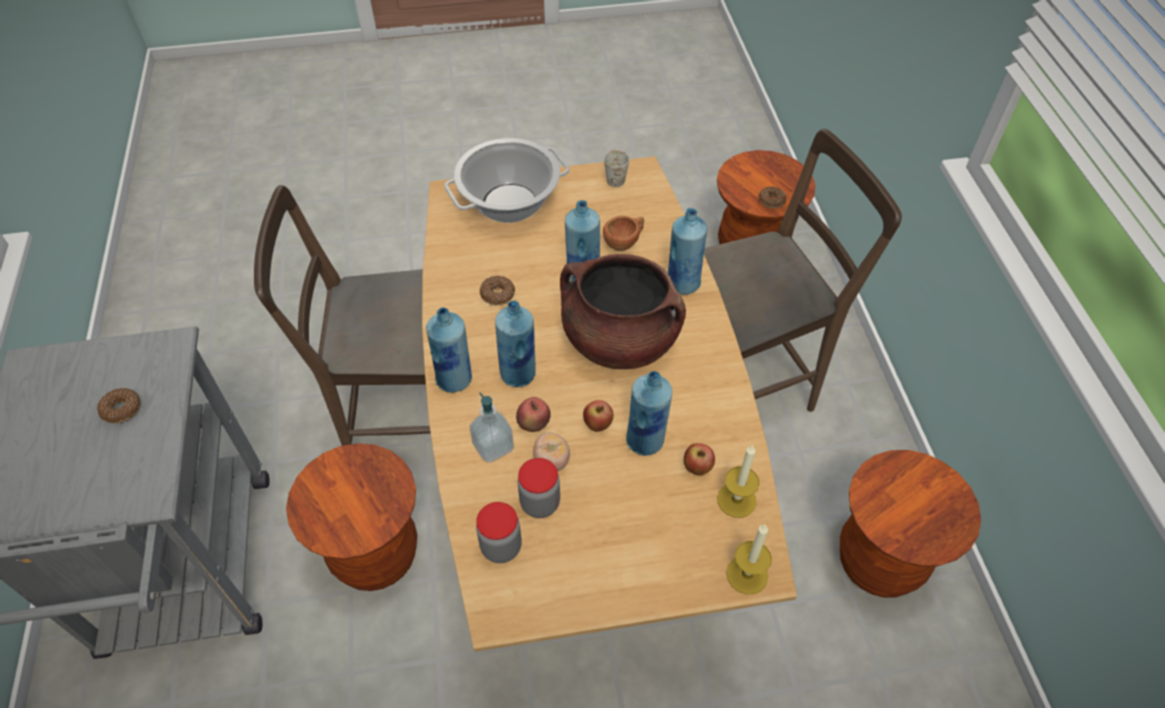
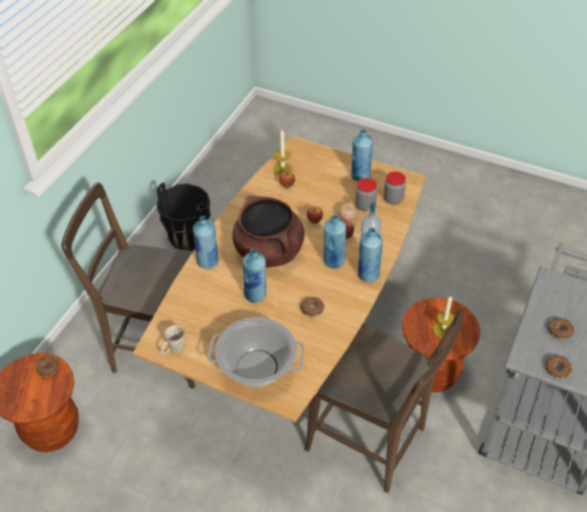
camera: 145 degrees left, 5 degrees down
brown cup [603,216,644,251] -> none
blue bottle [626,371,672,456] -> blue bottle moved to [351,129,373,181]
candle [727,524,772,594] -> candle moved to [433,296,454,338]
brown stool [840,450,981,598] -> black bucket [157,183,211,251]
none -> donut [545,355,572,378]

